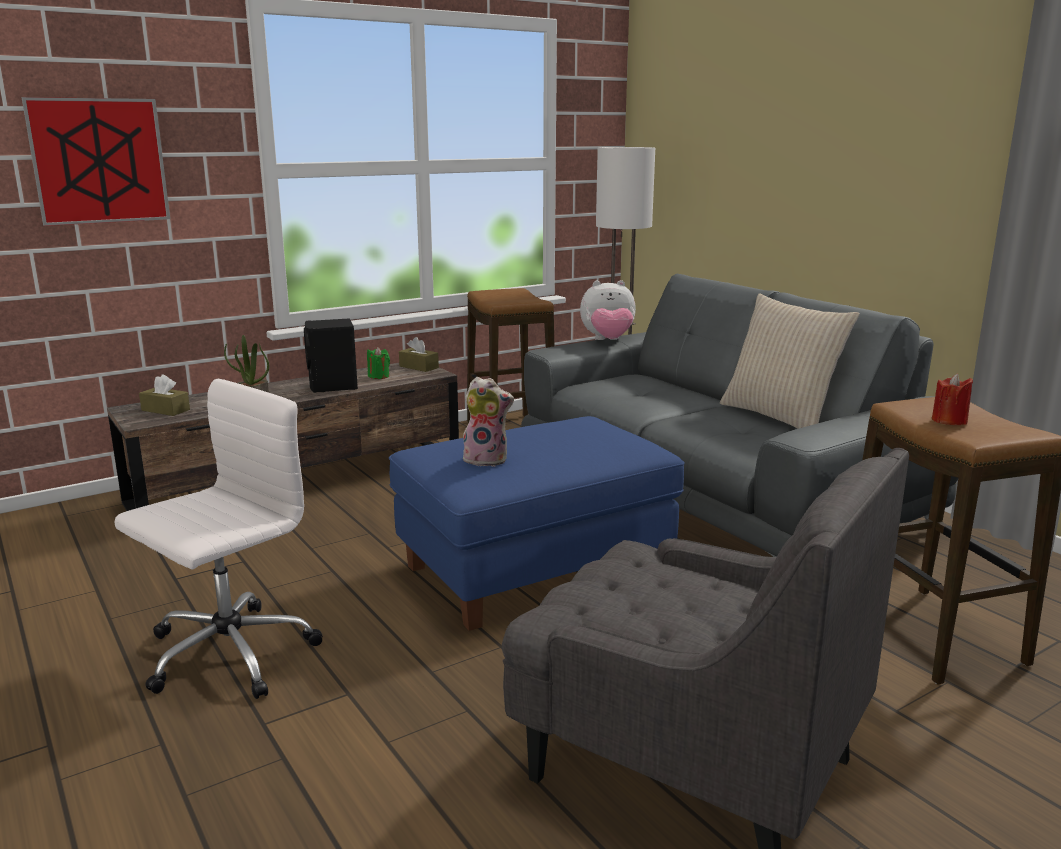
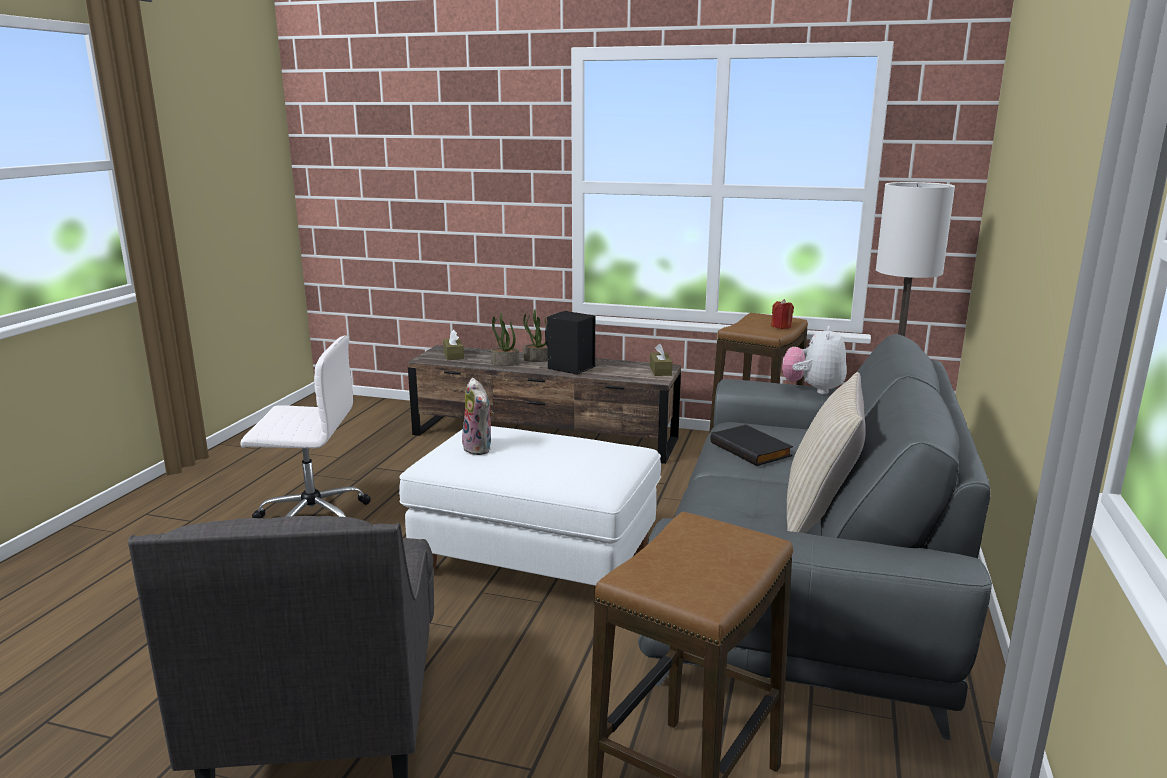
camera: 50 degrees right, 0 degrees up
picture [22,97,170,226] -> none
green candle [367,347,390,379] -> none
blue ottoman [389,416,685,631] -> white ottoman [399,426,661,596]
plush toy [580,280,636,340] -> plush toy turned 60 degrees clockwise [782,326,847,394]
red candle [932,373,973,425] -> red candle moved to [771,299,794,329]
none -> potted plant [523,309,548,362]
none -> black book [710,425,793,466]

